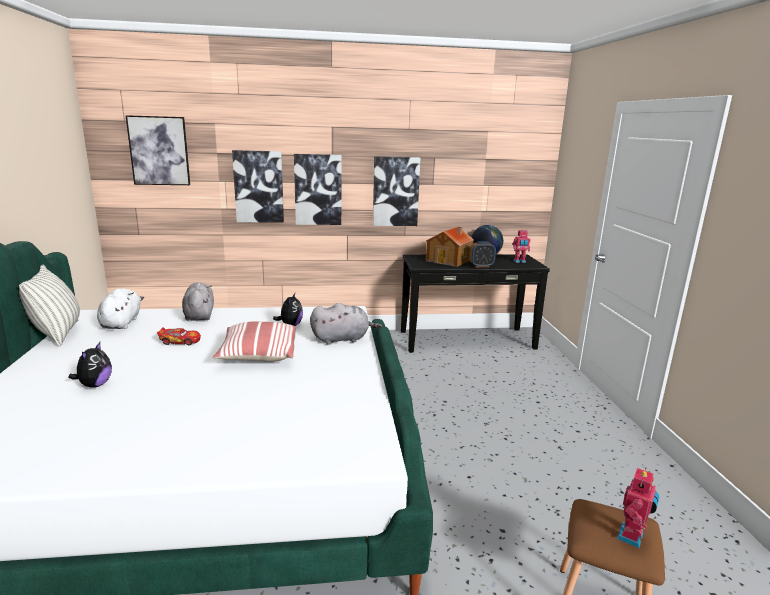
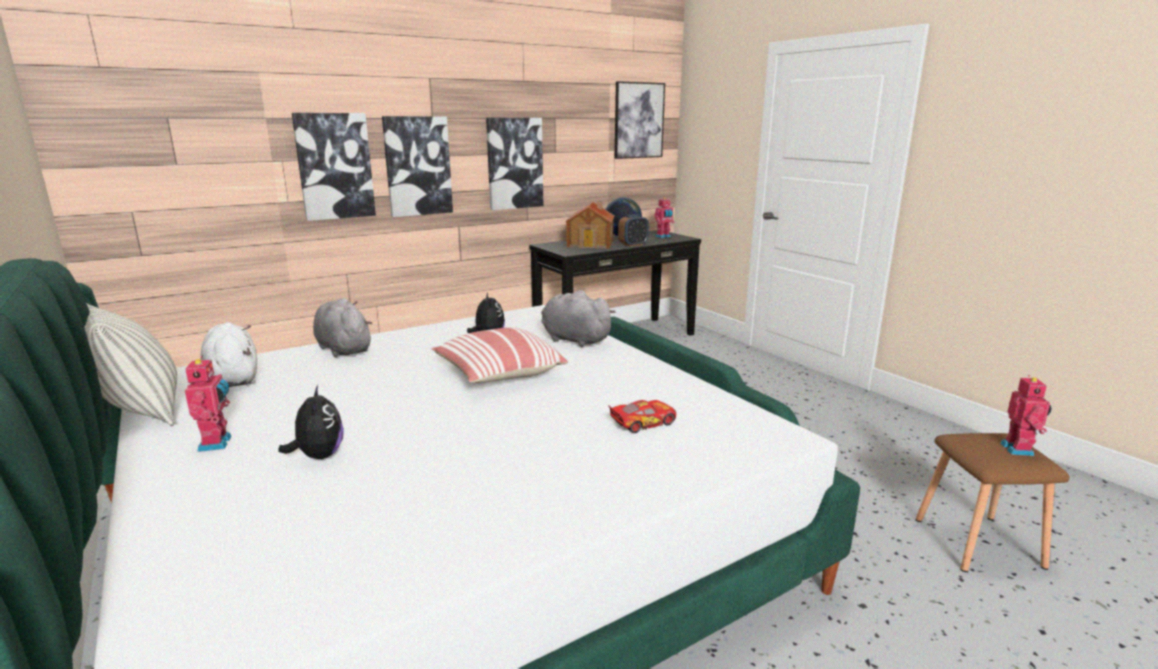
camera: 25 degrees left, 0 degrees up
picture [126,115,190,185] -> picture moved to [615,81,665,159]
toy car [157,327,201,345] -> toy car moved to [609,400,676,433]
grey plush toy [310,303,382,345] -> grey plush toy turned 105 degrees counterclockwise [541,290,616,347]
none -> toy robot [185,356,232,452]

